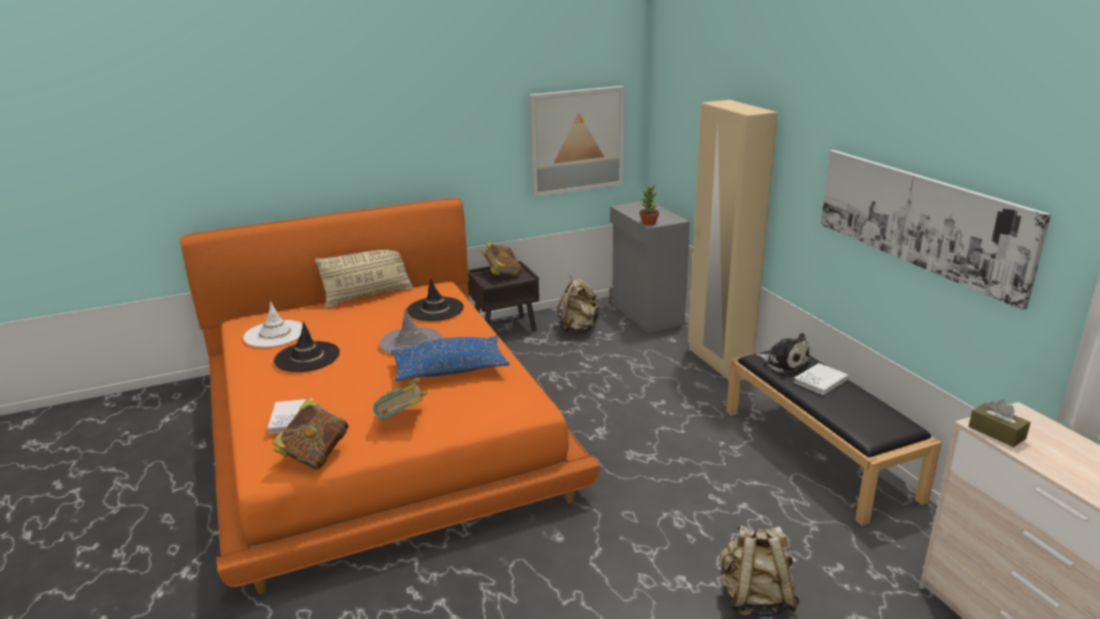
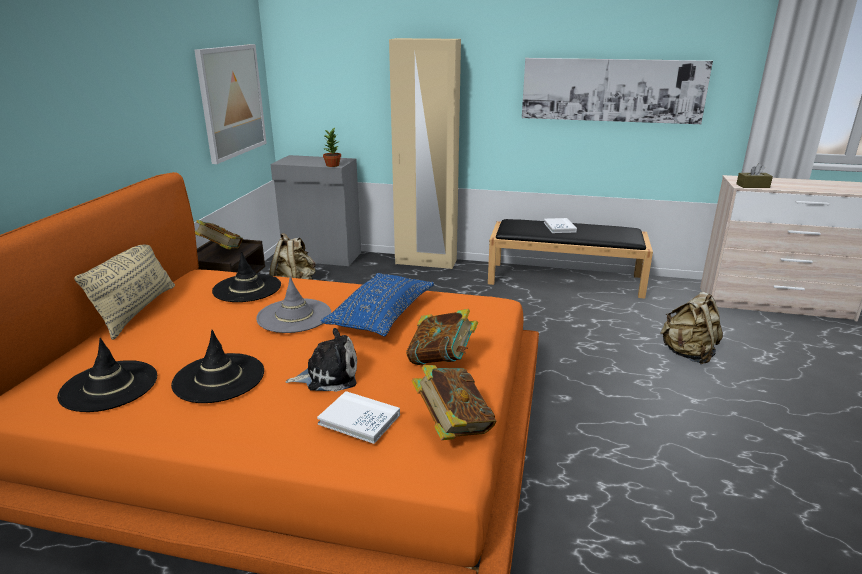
camera: 55 degrees left, 0 degrees up
white hat [243,301,303,347] -> black hat [57,338,157,412]
plush toy [755,333,810,375] -> plush toy moved to [285,328,357,392]

